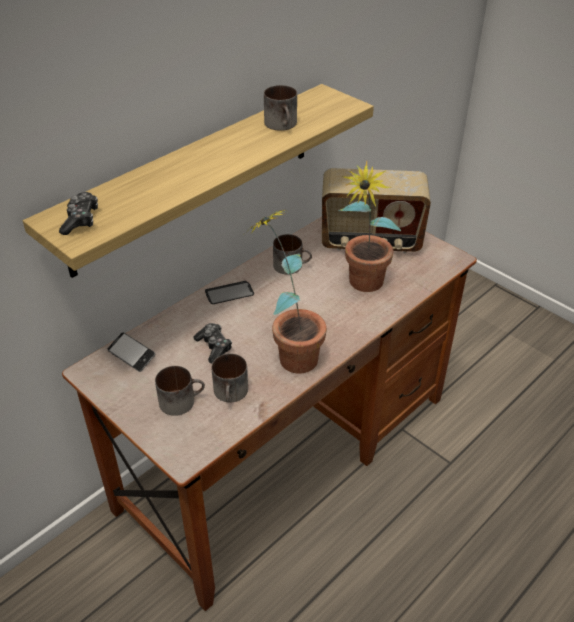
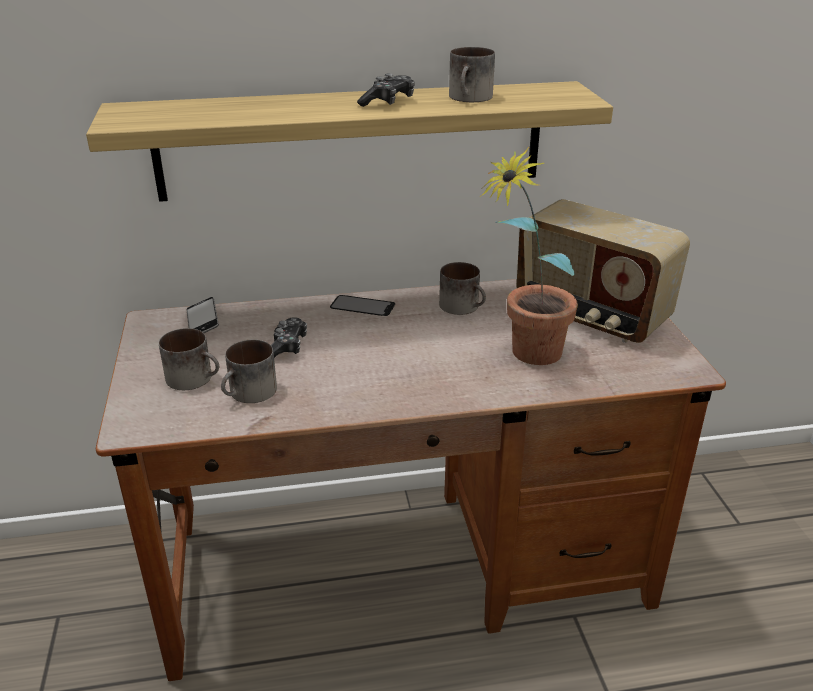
camera: 35 degrees right, 10 degrees down
game controller [59,192,98,235] -> game controller moved to [357,73,415,107]
potted plant [249,210,327,374] -> none

